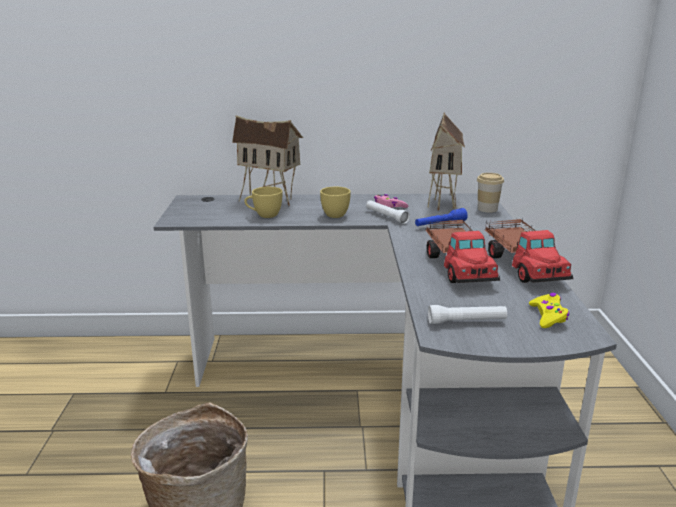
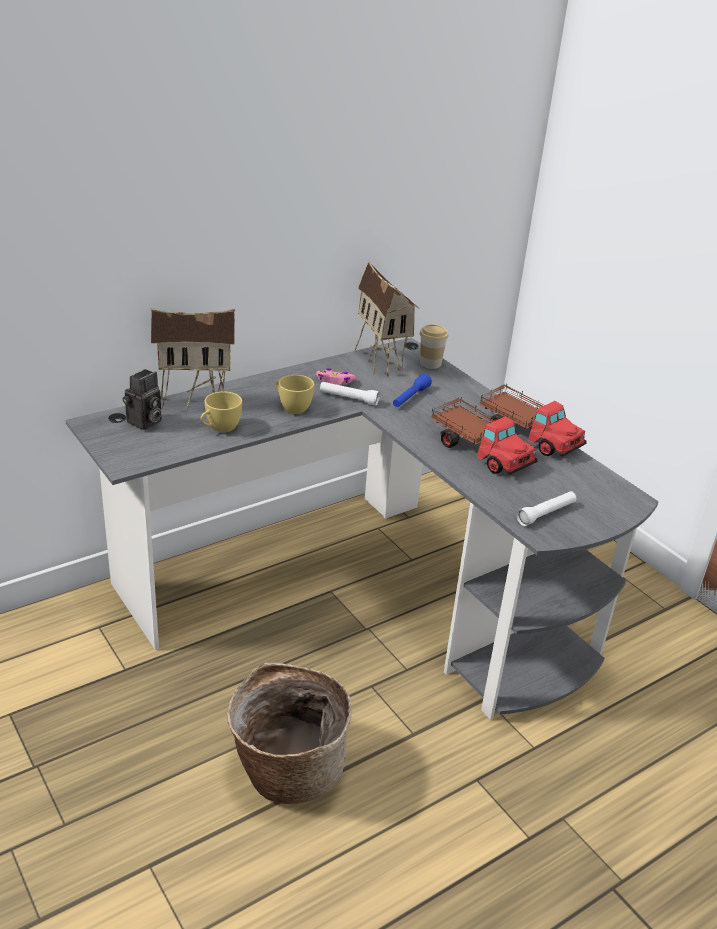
camera: 35 degrees left, 10 degrees up
yellow game controller [529,293,569,328] -> none
none -> camera [122,369,162,430]

